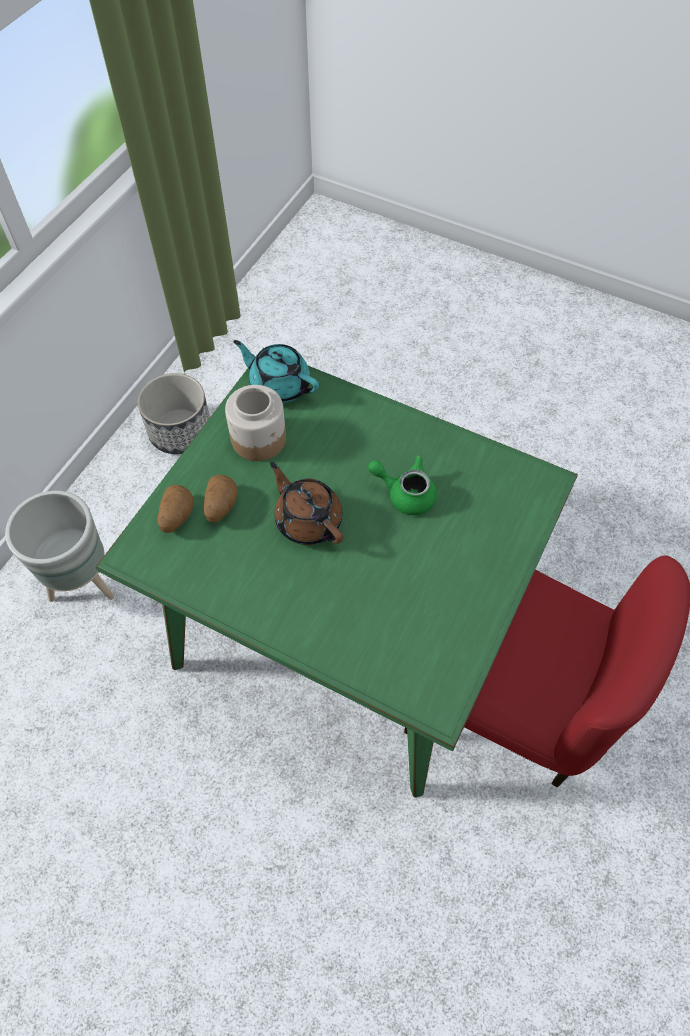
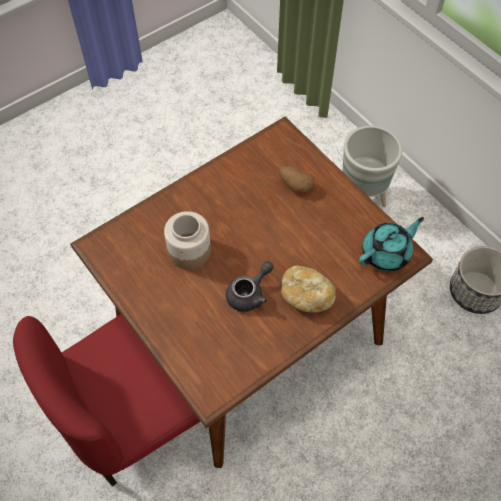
camera: 115 degrees right, 0 degrees up
green dining table [96,348,578,798] -> brown dining table [70,117,433,468]
potato [157,485,194,533] -> none
jar [225,385,286,461] -> jar moved to [164,211,211,270]
brown teapot [270,462,343,545] -> none
green teapot [368,455,437,515] -> grey teapot [226,261,274,312]
none -> bread [281,266,336,313]

